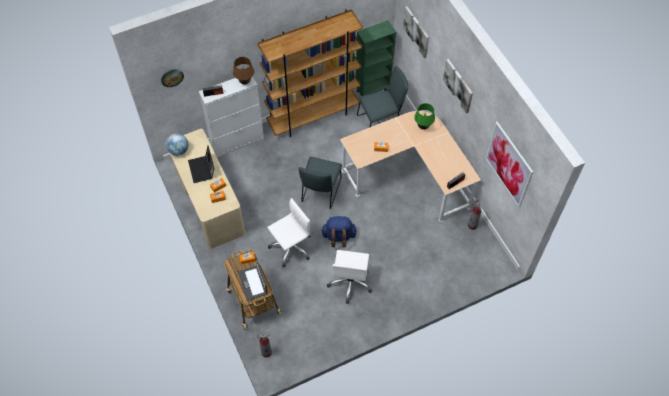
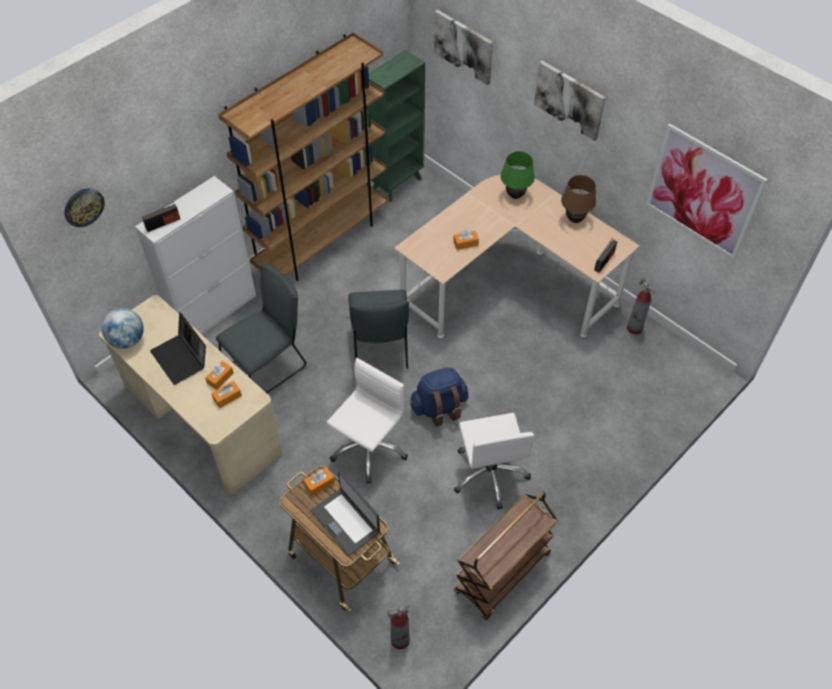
camera: 20 degrees left, 5 degrees down
brown table lamp [233,57,254,85] -> brown table lamp moved to [561,175,596,223]
grey chair [357,66,408,128] -> grey chair moved to [216,263,306,393]
none -> brown cart [454,492,558,620]

